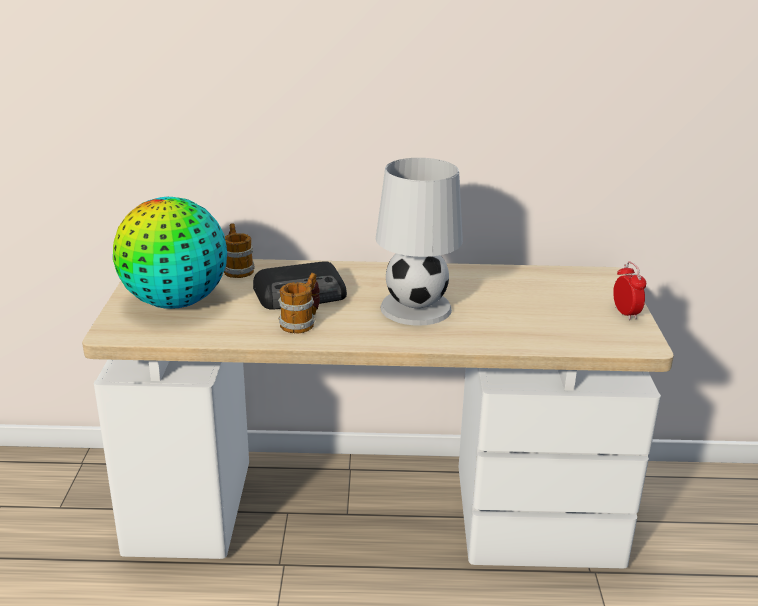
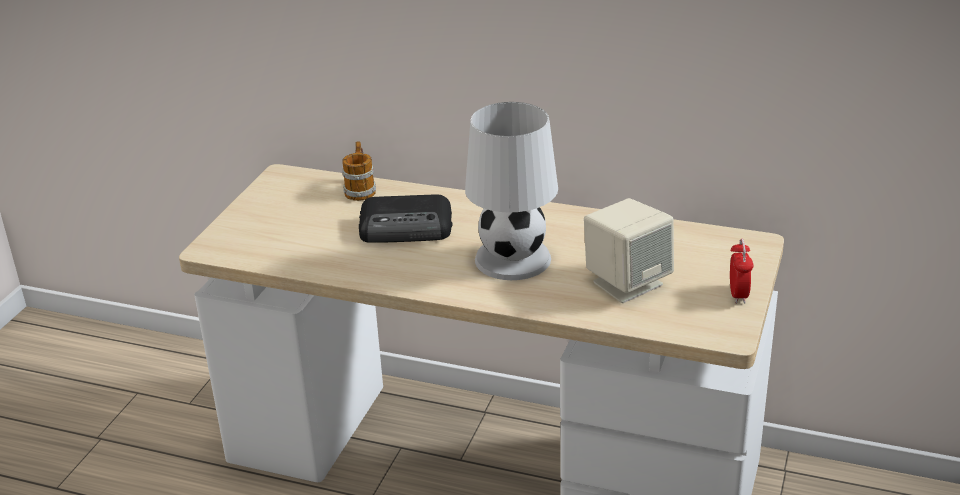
camera: 20 degrees right, 5 degrees up
globe [113,197,227,309] -> none
mug [278,273,320,333] -> none
none -> beige speaker [584,198,674,303]

